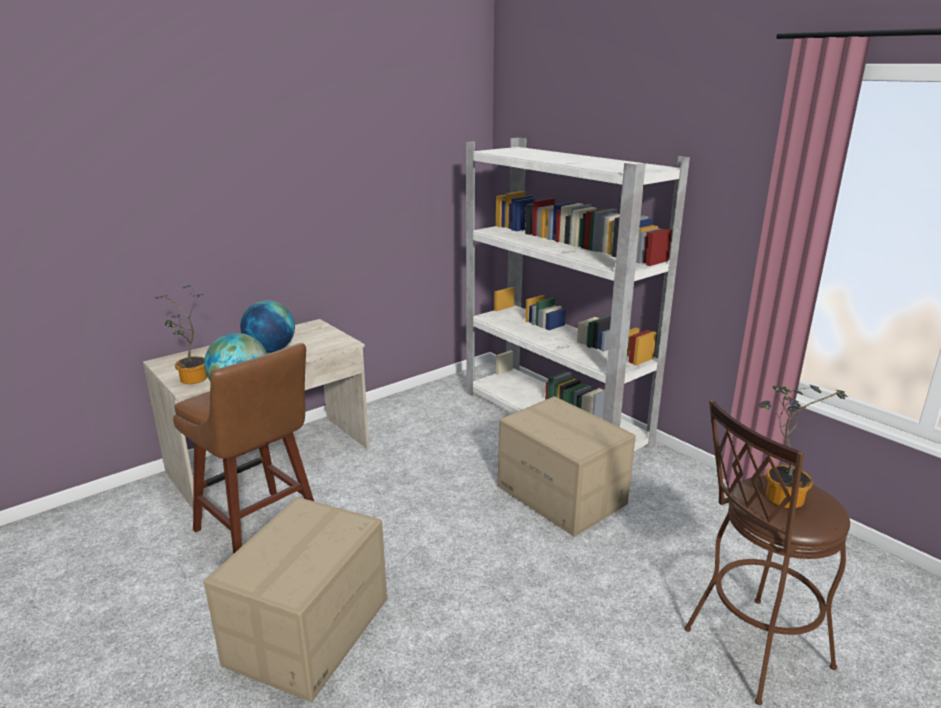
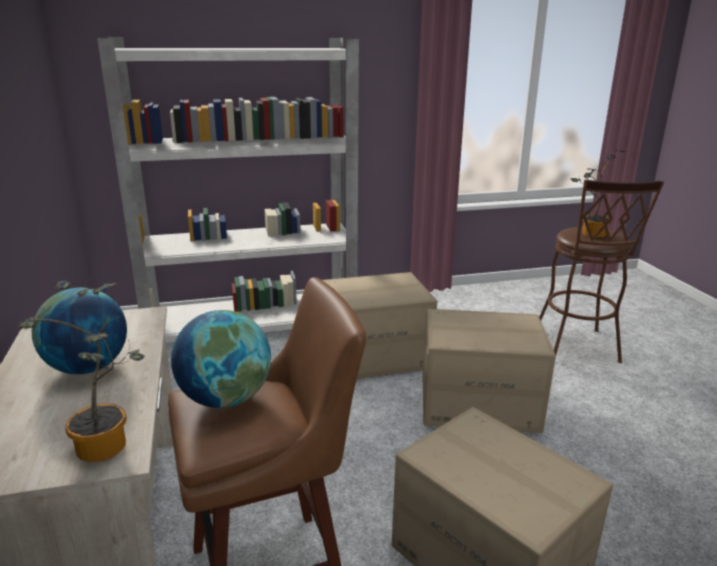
camera: 65 degrees left, 0 degrees up
none -> cardboard box [423,309,556,433]

